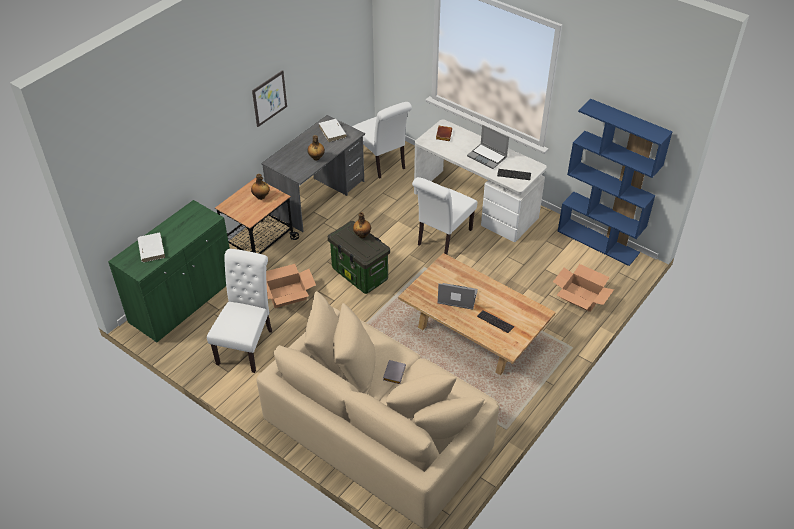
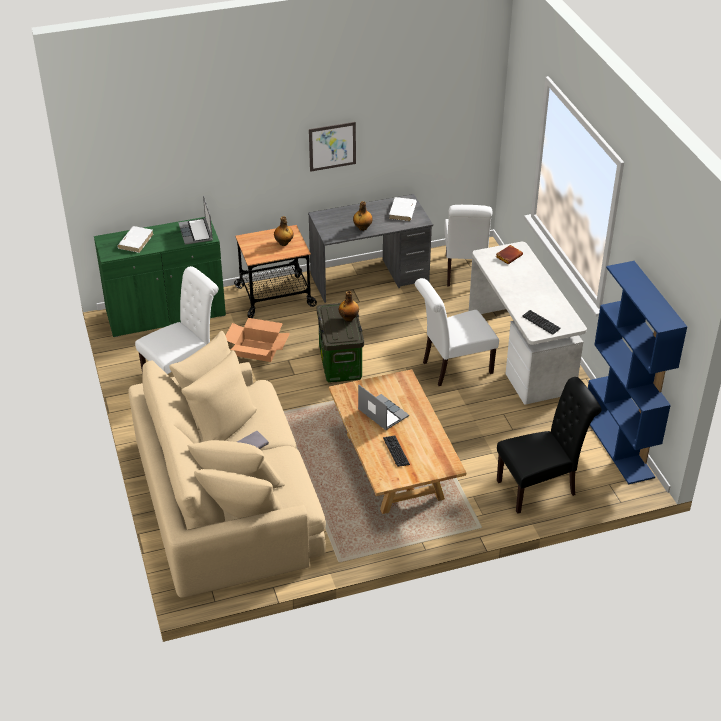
camera: 35 degrees right, 5 degrees down
laptop [467,125,509,169] -> laptop moved to [178,195,213,245]
cardboard box [553,264,614,312] -> black chair [497,377,601,514]

